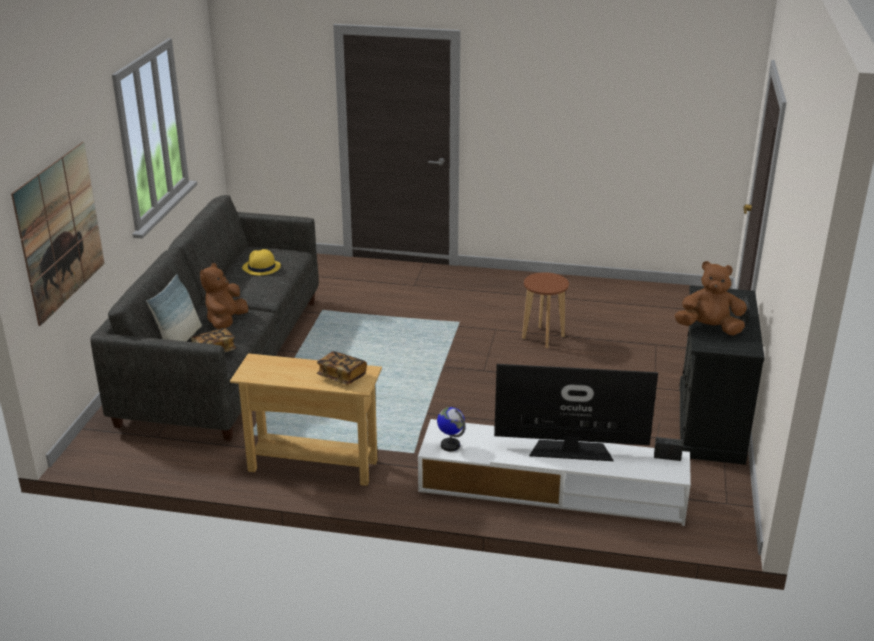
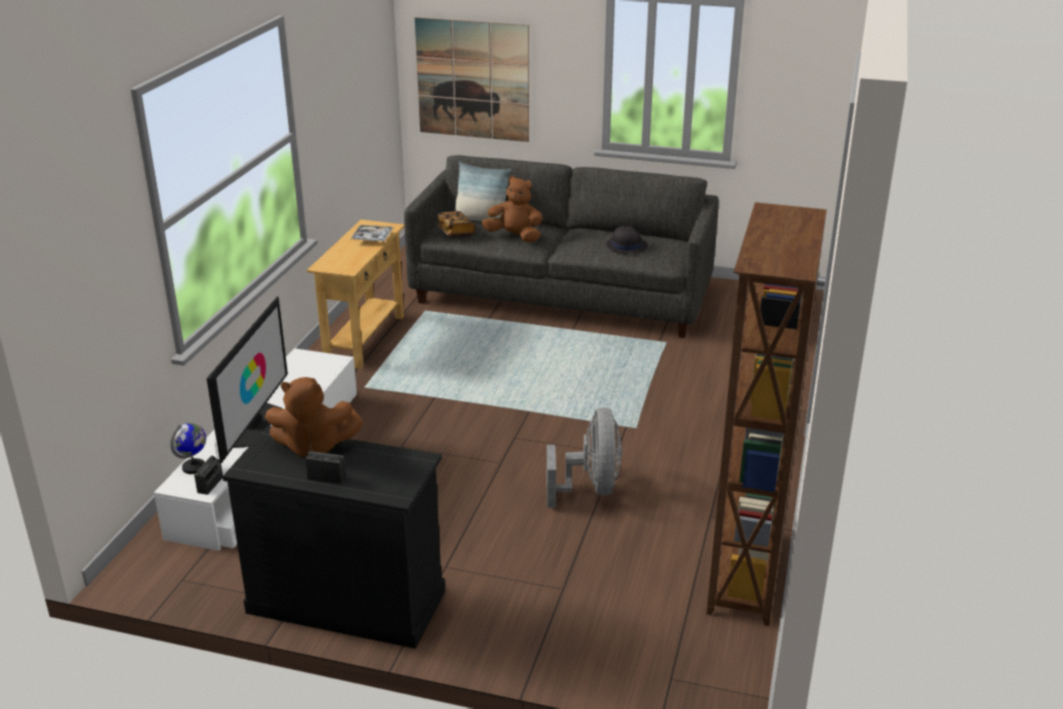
camera: 95 degrees right, 0 degrees up
yellow hat [242,249,281,275] -> black hat [606,225,648,253]
book [317,351,367,385] -> none
globe [437,407,465,452] -> globe moved to [170,423,206,474]
brown stool [522,272,569,348] -> grey fan [547,408,622,508]
brown plush toy [675,261,747,335] -> brown plush toy turned 75 degrees clockwise [265,377,363,457]
none -> tray [350,225,393,242]
none -> brown bookcase [706,202,827,626]

